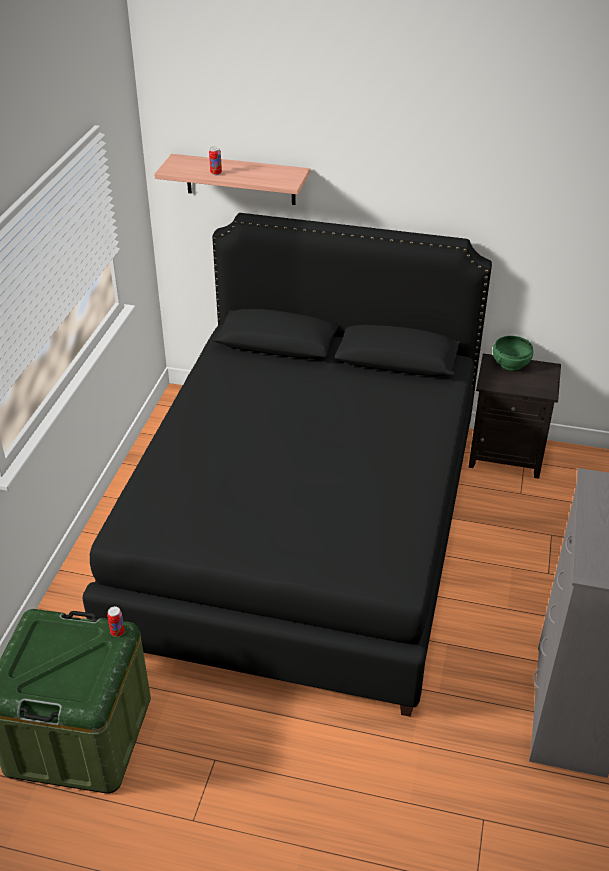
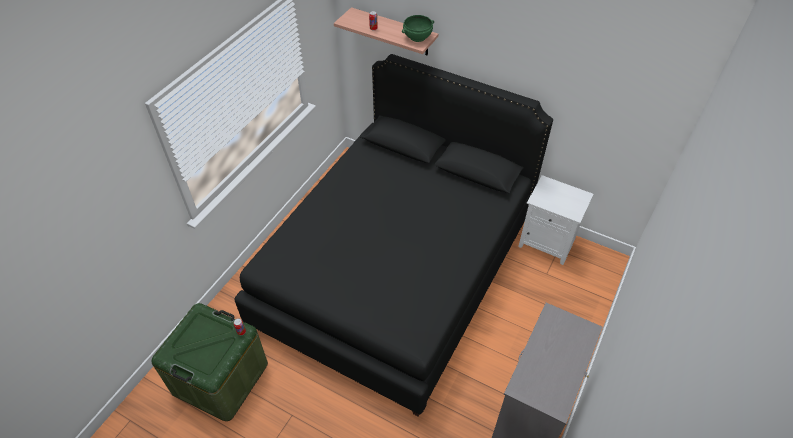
camera: 15 degrees right, 10 degrees up
black nightstand [468,353,561,479] -> white nightstand [518,175,594,265]
green bowl [493,336,533,371] -> green bowl moved to [402,15,434,42]

